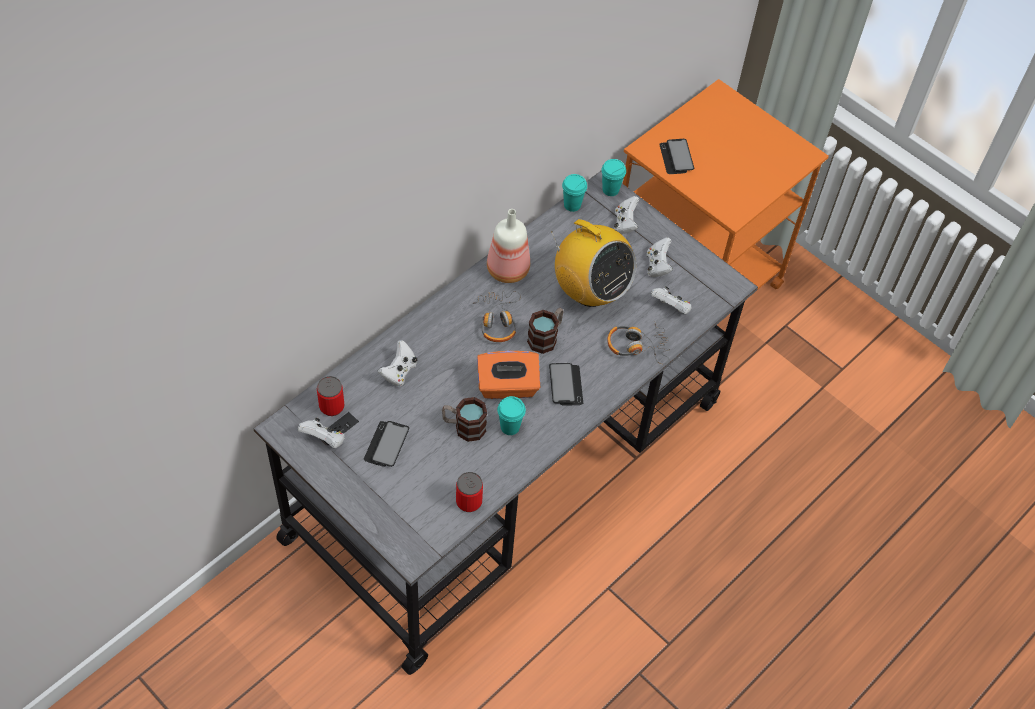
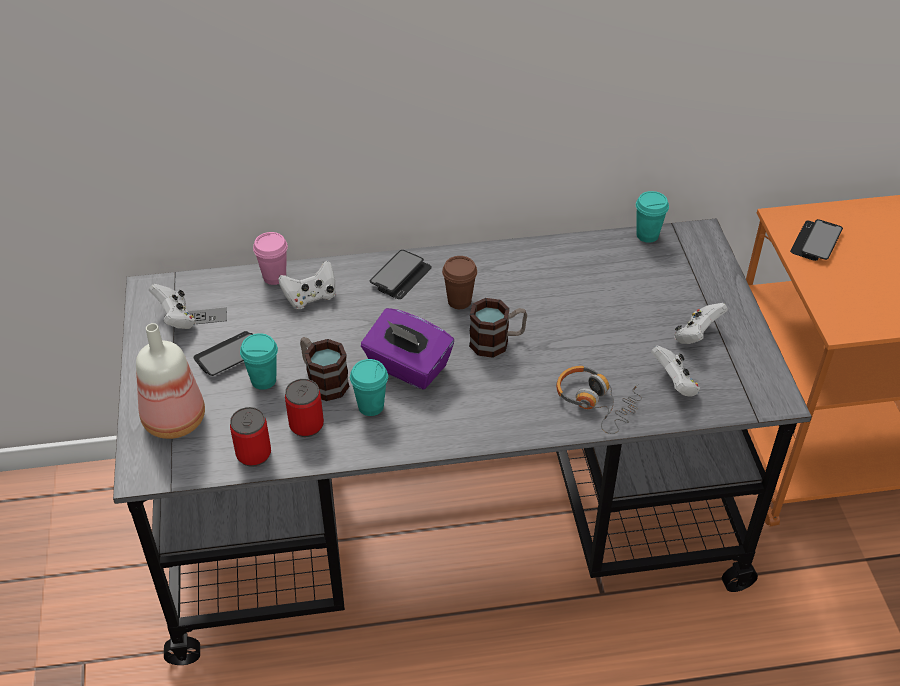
camera: 40 degrees right, 10 degrees down
can [317,376,344,416] -> can moved to [285,379,324,437]
headphones [470,290,521,342] -> brown cup [442,256,477,309]
orange tissue box [477,351,540,399] -> purple tissue box [361,308,454,390]
bottle [487,209,530,283] -> bottle moved to [136,323,205,439]
phone [549,363,583,406] -> phone moved to [369,250,432,299]
radio [551,219,637,307] -> none
turquoise cup [601,159,626,196] -> turquoise cup moved to [240,333,278,390]
white game controller [614,196,639,234] -> none
none -> pink cup [253,232,288,285]

